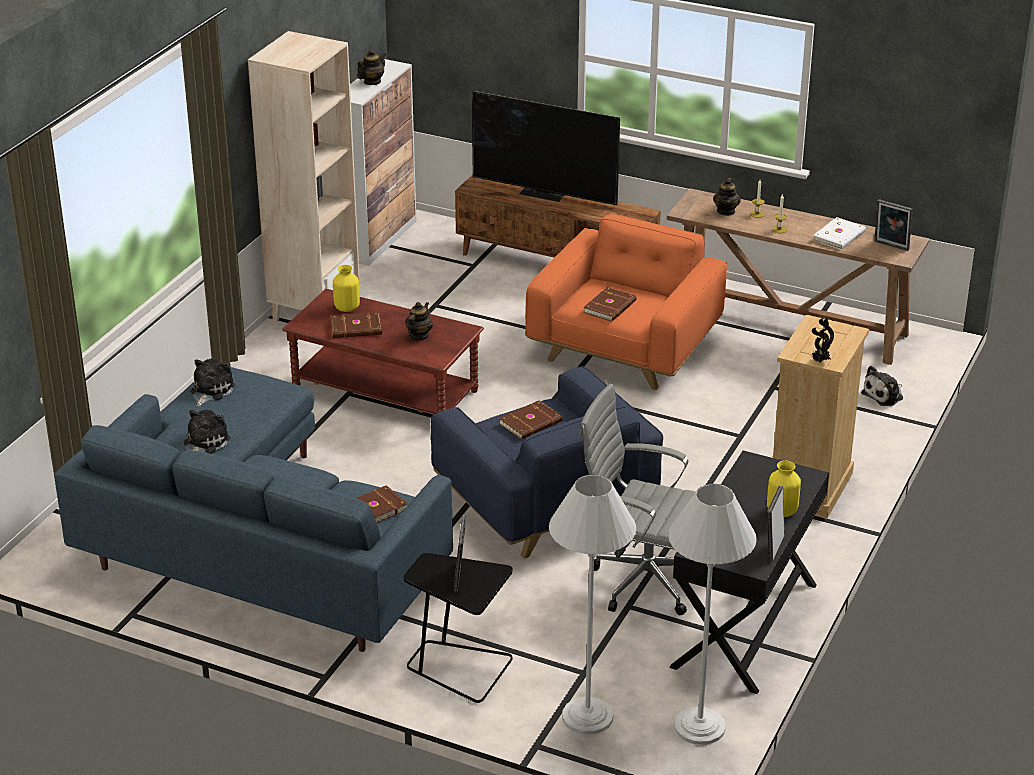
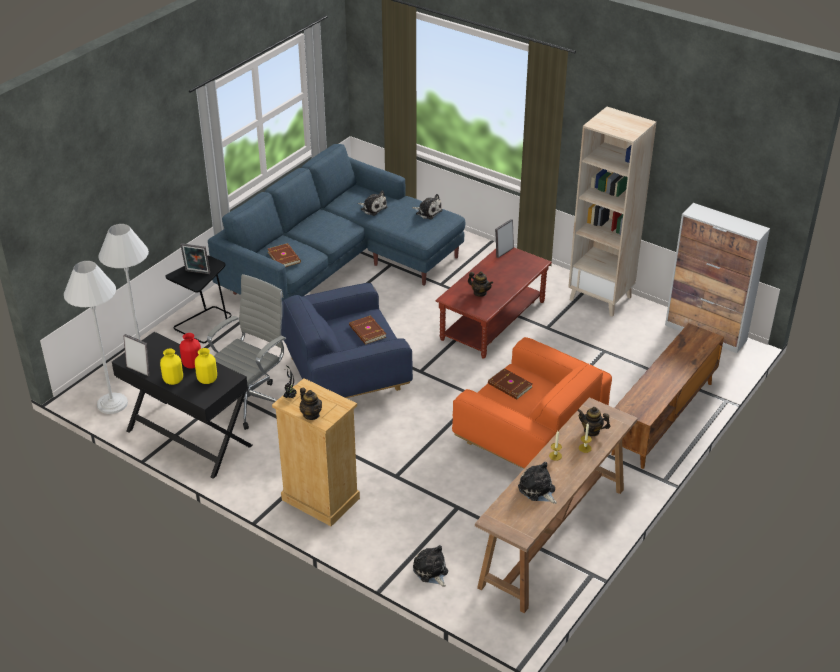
camera: 100 degrees right, 5 degrees up
brown book [331,312,382,338] -> none
yellow vase [333,265,360,312] -> yellow vase moved to [195,348,217,384]
teapot [357,49,386,85] -> teapot moved to [300,387,322,420]
television [472,91,620,205] -> none
white book [813,217,866,250] -> plush toy [518,462,557,504]
picture frame [874,199,912,251] -> picture frame moved to [495,219,514,258]
none -> red vase [180,333,201,369]

